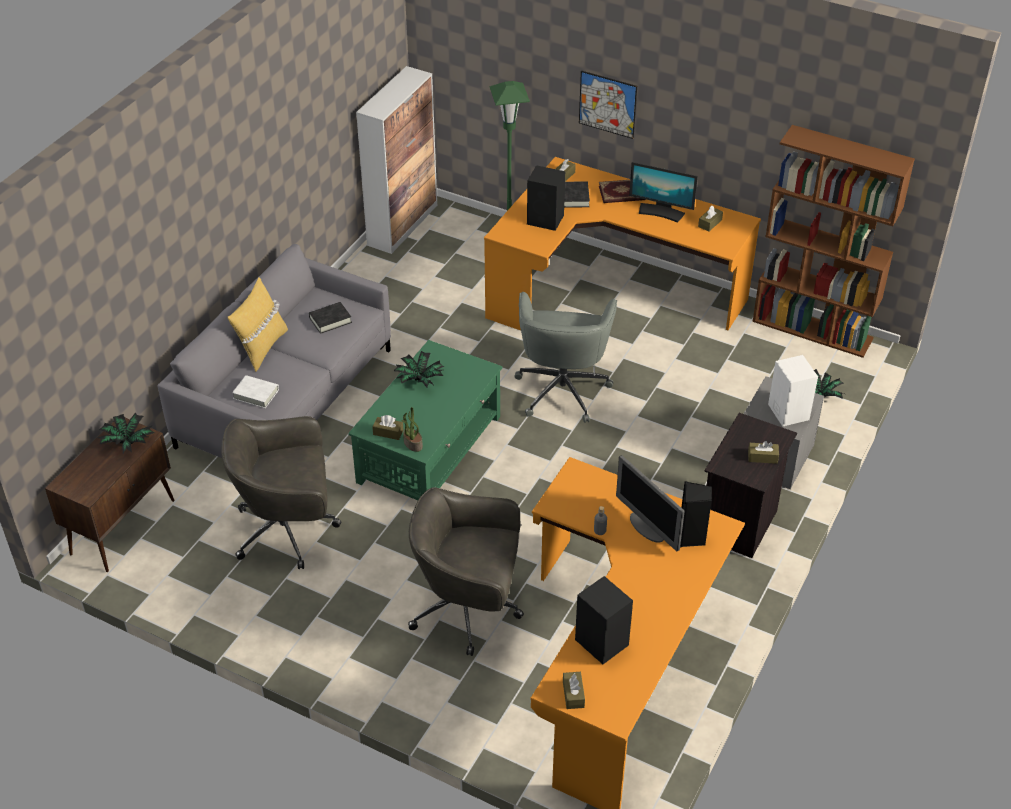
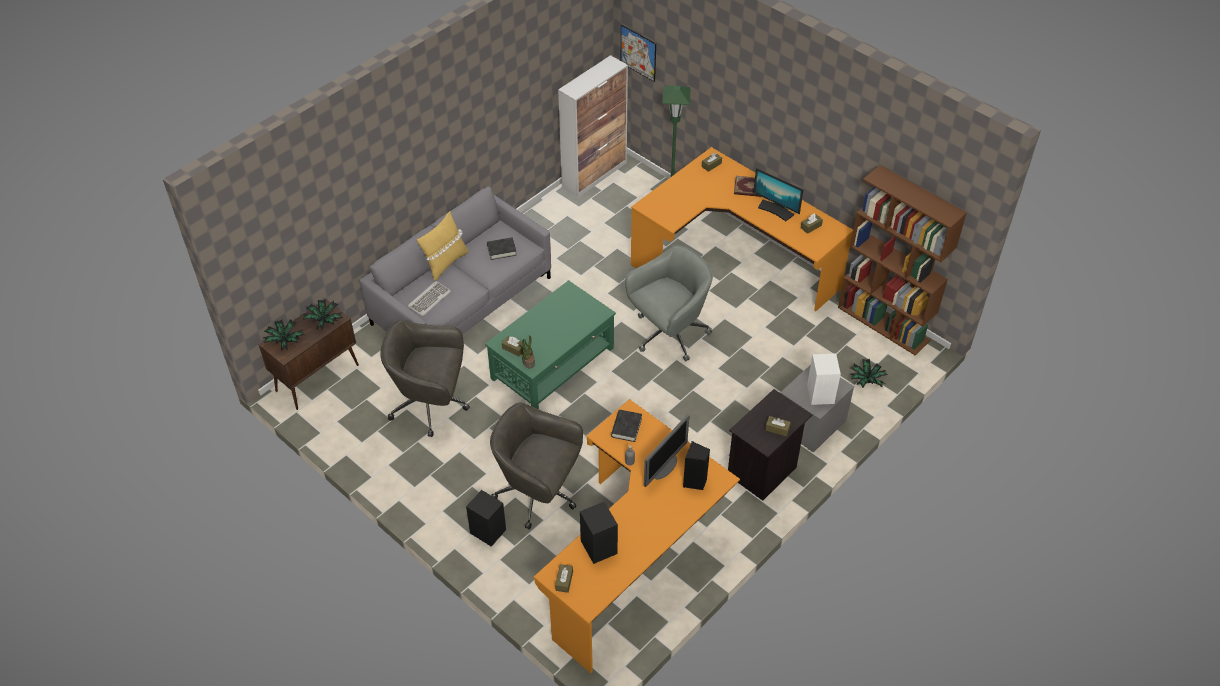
camera: 15 degrees right, 5 degrees up
white book [232,375,279,408] -> keyboard [408,281,451,316]
potted plant [394,351,444,388] -> potted plant moved to [264,320,305,351]
grey office chair [514,292,617,423] -> grey office chair turned 150 degrees counterclockwise [625,245,713,361]
black speaker [527,165,565,231] -> black speaker moved to [466,490,506,547]
black book [564,181,590,208] -> black book moved to [611,410,642,442]
picture [579,71,637,139] -> picture moved to [621,24,656,82]
monitor [616,455,685,551] -> monitor turned 120 degrees counterclockwise [644,414,690,487]

